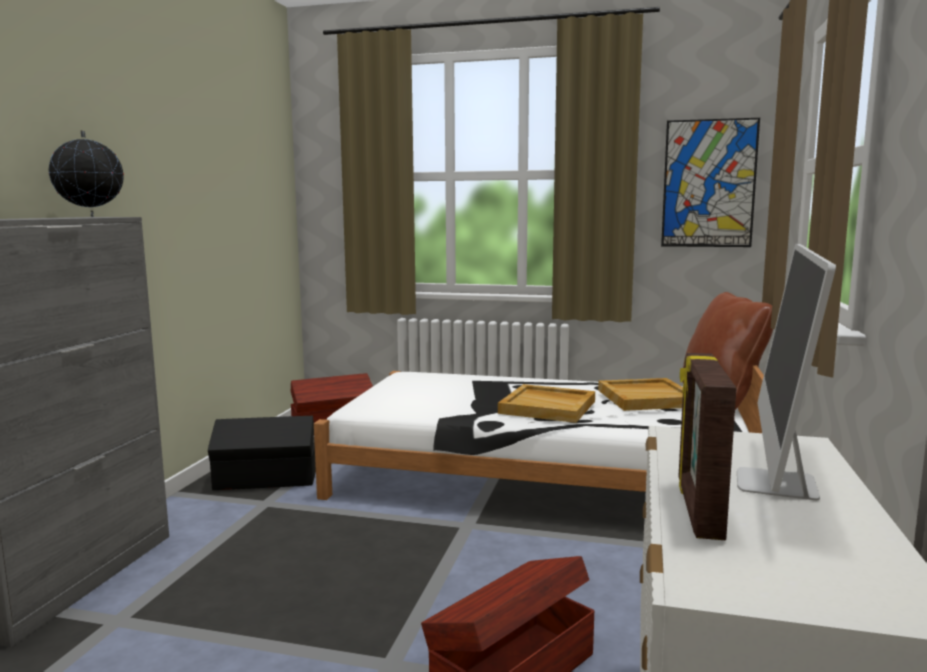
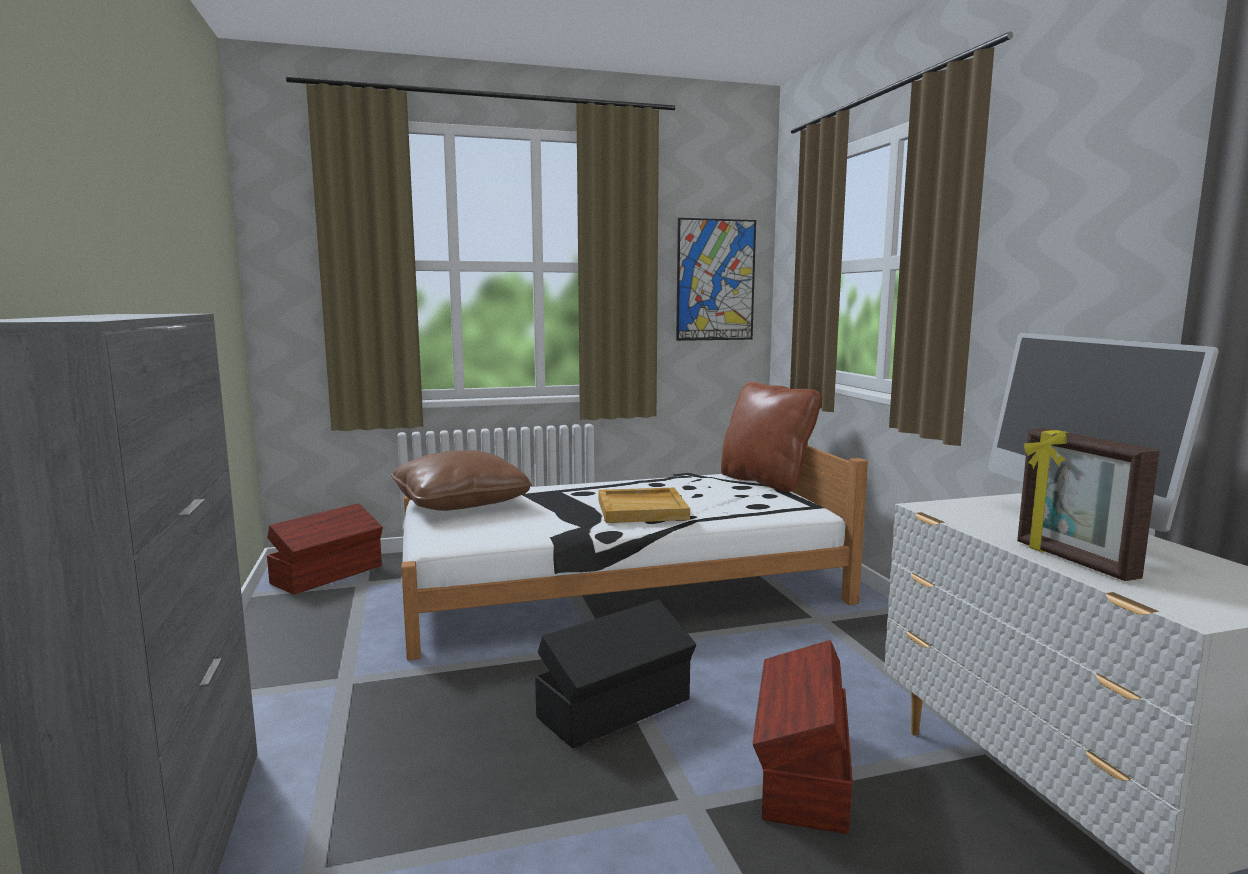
camera: 30 degrees left, 0 degrees up
globe [49,131,124,217] -> none
black storage box [208,416,316,490] -> black storage box moved to [535,600,696,748]
beige tray [598,378,683,411] -> none
none -> brown pillow [391,450,532,511]

